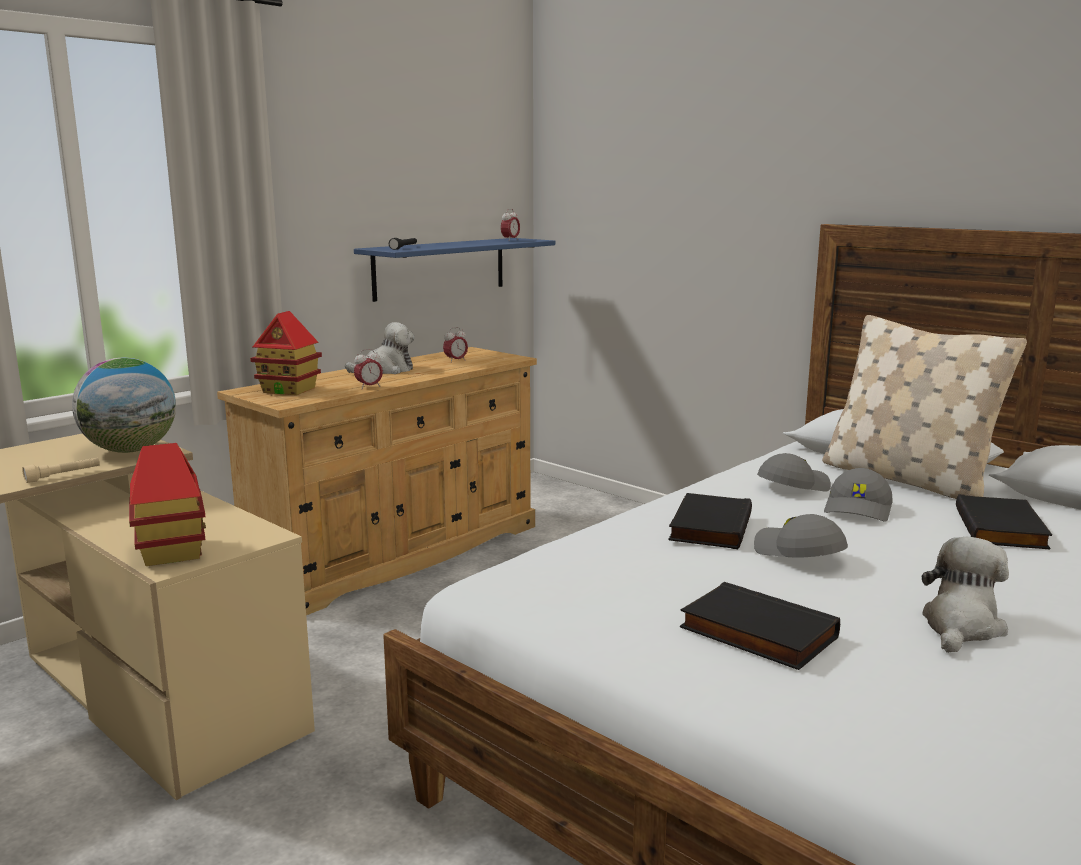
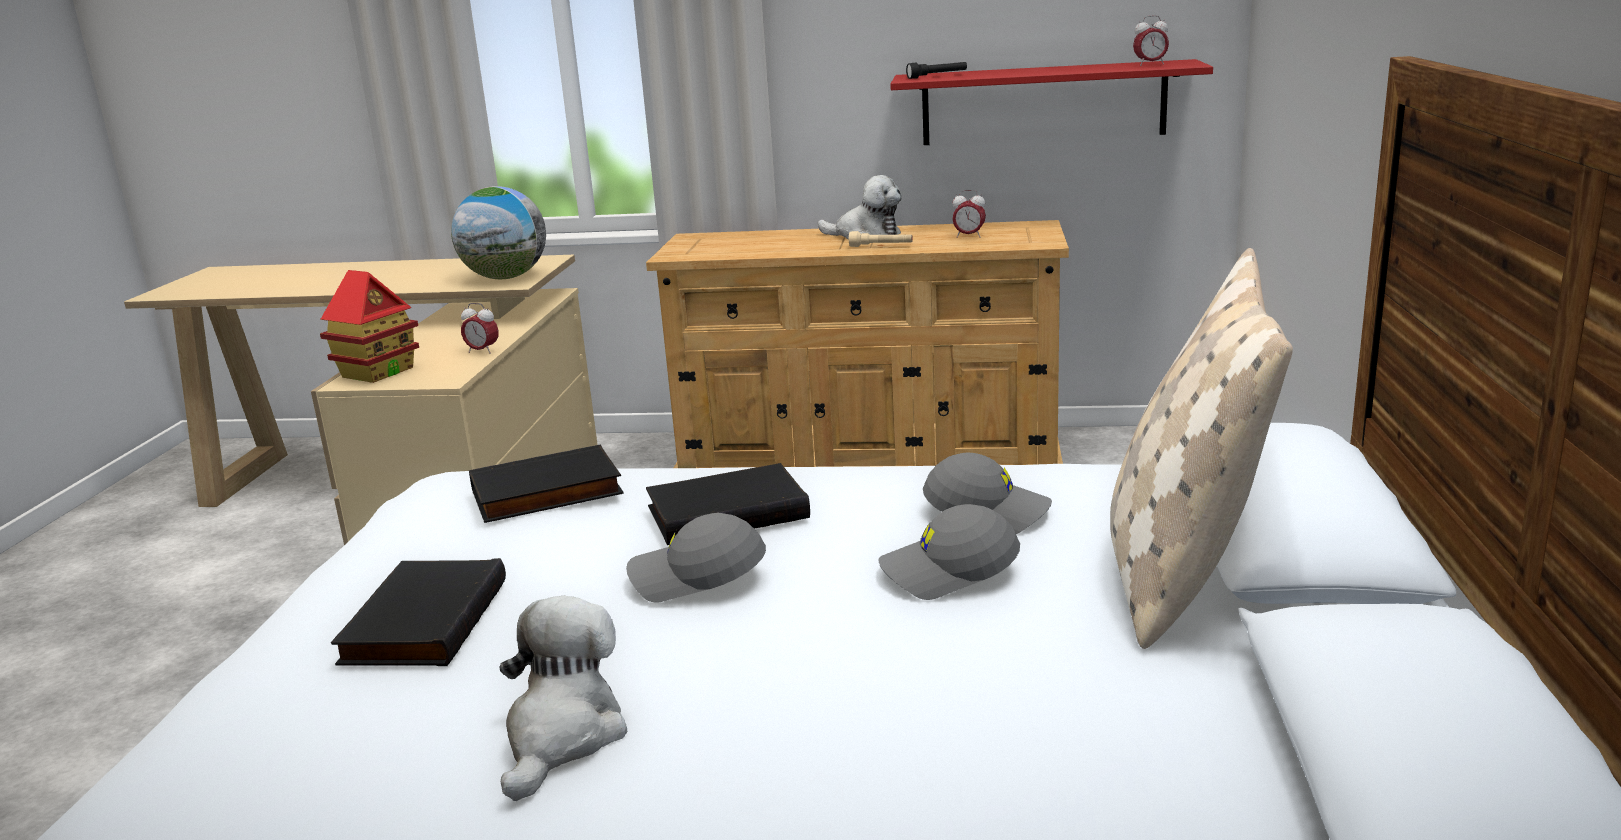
camera: 55 degrees right, 5 degrees up
beige flashlight [22,457,100,483] -> beige flashlight moved to [849,231,913,247]
toy house [250,311,322,395] -> none
blue shelf [354,238,555,302] -> red shelf [890,59,1213,145]
alarm clock [354,349,383,389] -> alarm clock moved to [461,303,499,354]
grey cap [754,514,848,558] -> grey cap turned 105 degrees counterclockwise [626,513,766,603]
plush toy [922,536,1009,653] -> plush toy turned 75 degrees counterclockwise [499,596,627,801]
black book [956,494,1052,549] -> black book moved to [469,444,624,523]

